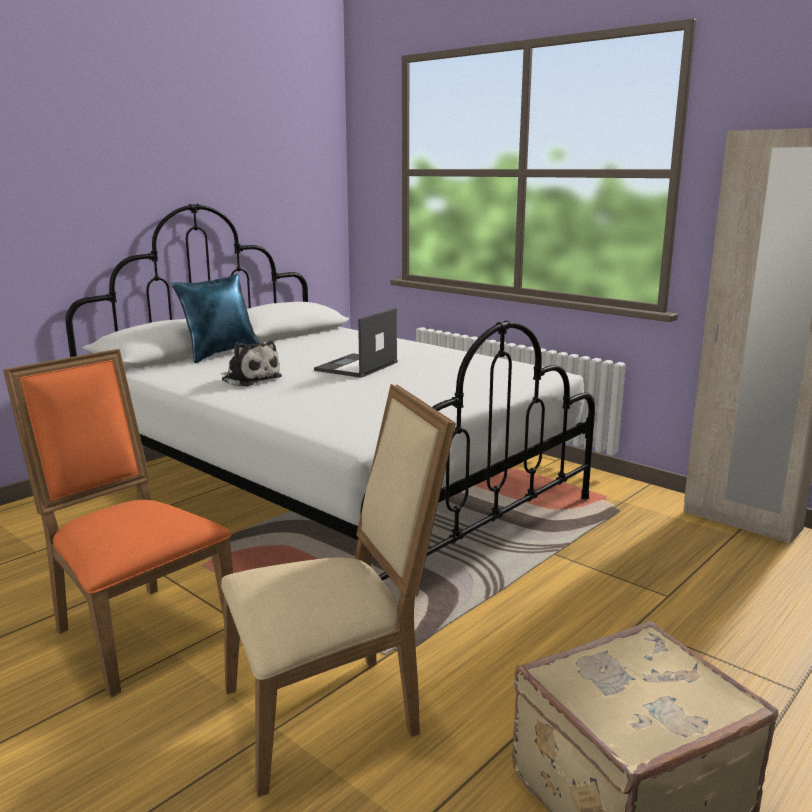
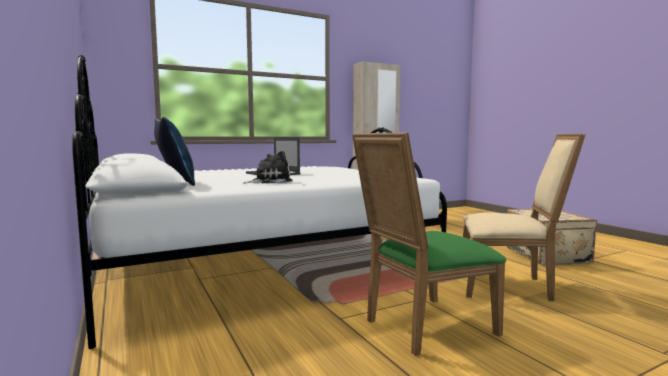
camera: 70 degrees left, 10 degrees down
orange chair [3,349,233,697] -> green chair [352,132,506,356]
beige chair [221,384,456,797] -> beige chair turned 105 degrees clockwise [463,134,585,301]

